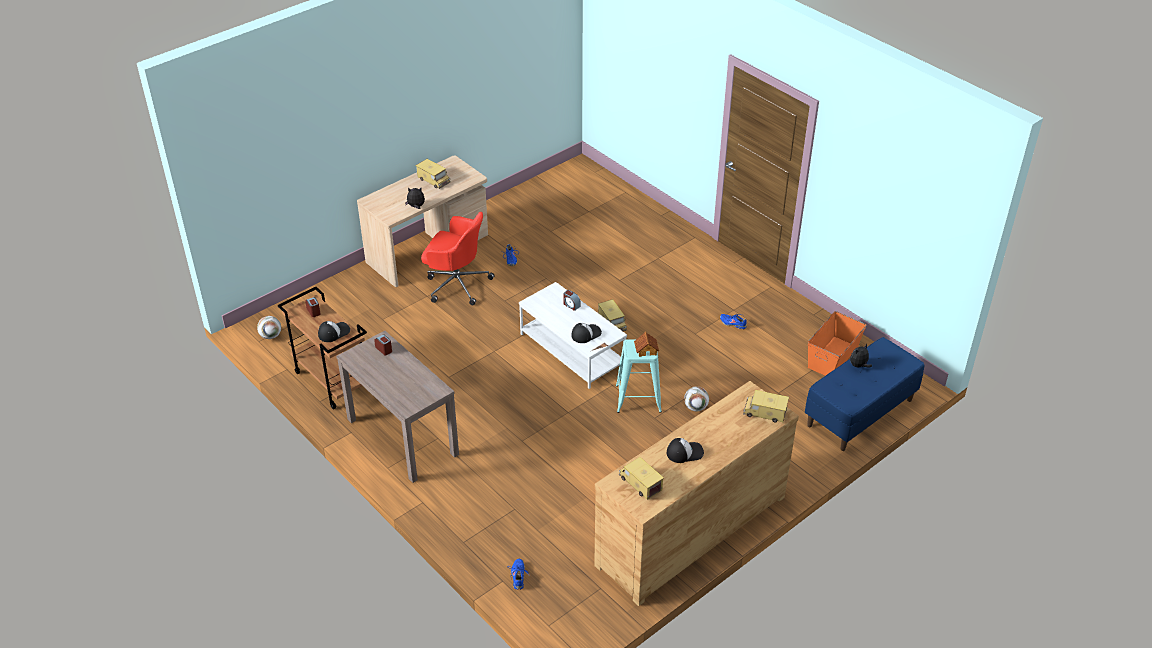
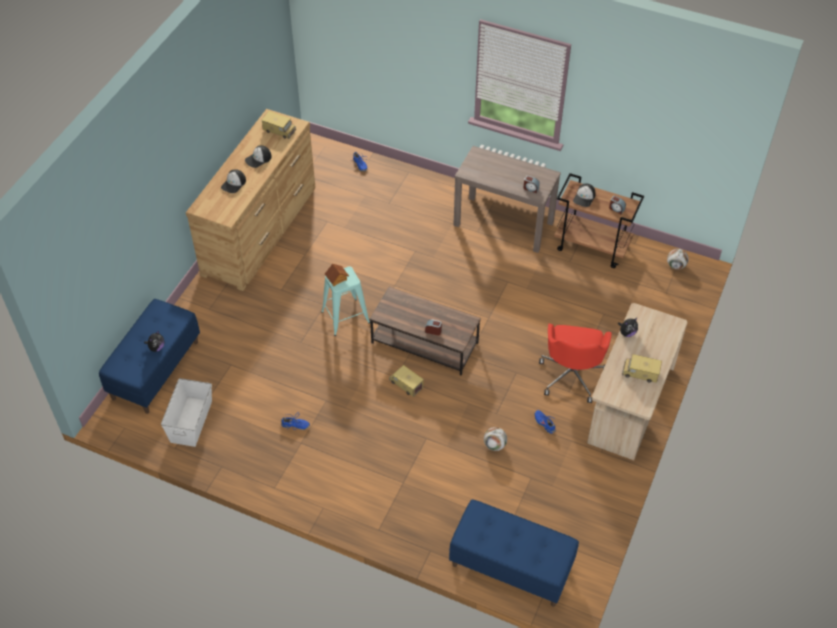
camera: 155 degrees right, 10 degrees up
red office chair [421,212,494,305] -> red office chair turned 75 degrees counterclockwise [539,324,612,403]
white coffee table [519,282,627,389] -> brown coffee table [370,287,481,376]
cap [571,323,602,343] -> cap moved to [221,169,246,193]
football [684,387,709,411] -> football moved to [484,427,507,451]
toy truck [743,390,789,423] -> none
orange storage box [808,311,867,376] -> white storage box [161,378,212,447]
none -> blue bench [449,499,579,607]

